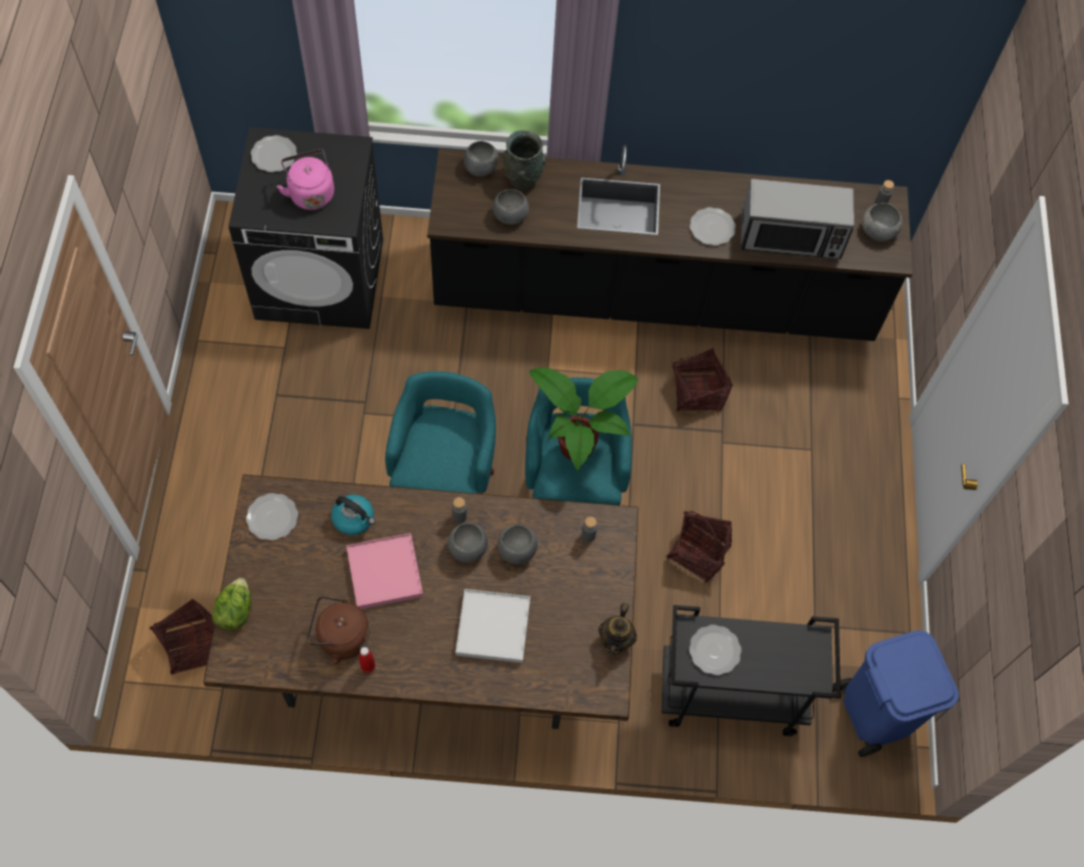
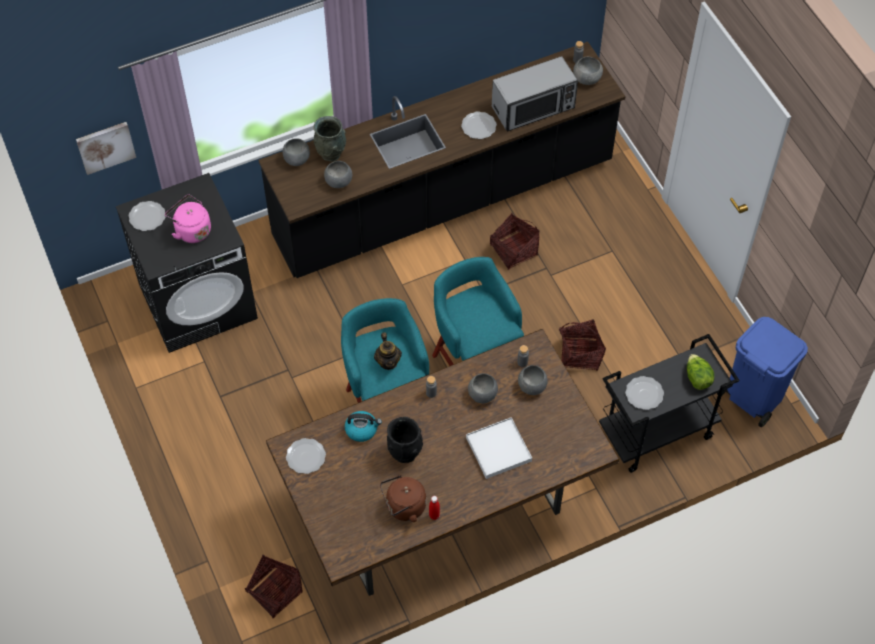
camera: 25 degrees left, 5 degrees down
lettuce [212,578,251,630] -> lettuce moved to [687,354,714,390]
pink tray [346,533,423,609] -> black vase [387,417,423,463]
grey bowl [448,522,488,563] -> grey bowl moved to [518,365,548,395]
potted plant [529,367,638,472] -> none
teapot [598,603,637,655] -> teapot moved to [374,332,402,370]
none -> picture [76,122,136,175]

